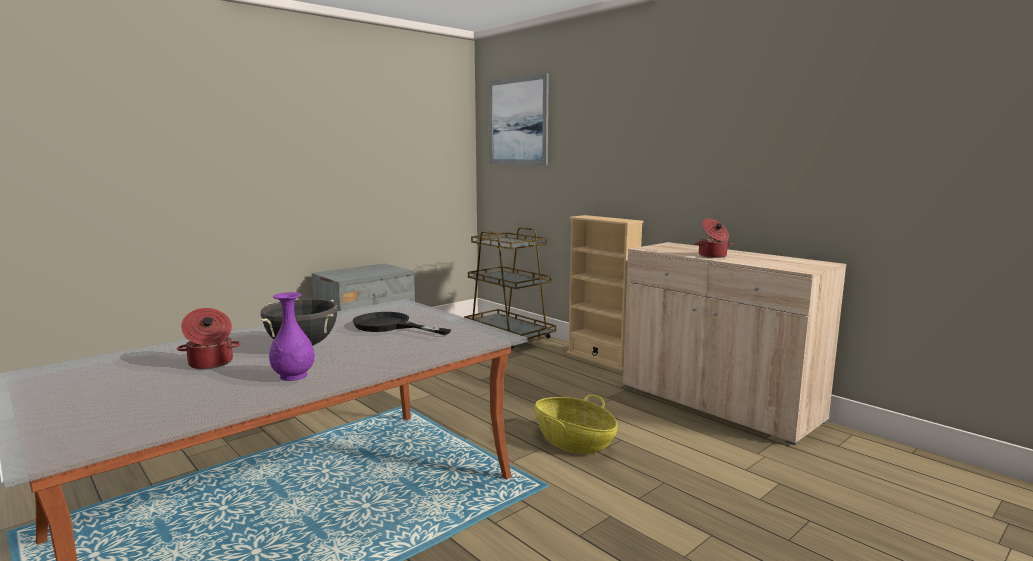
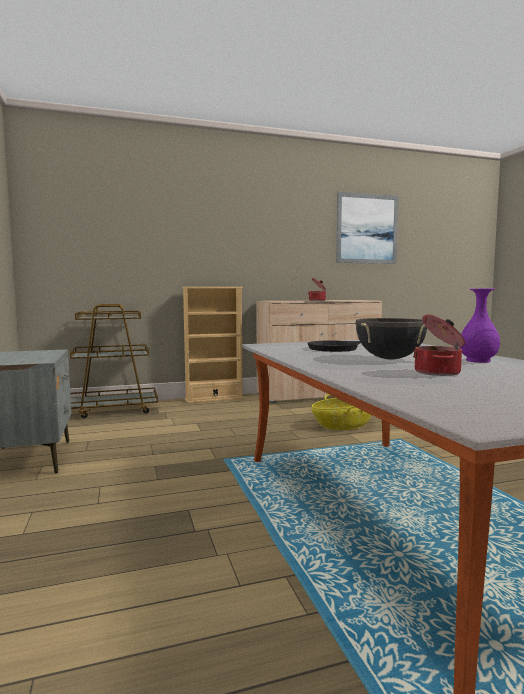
camera: 65 degrees left, 5 degrees down
picture [489,73,549,165] -> picture moved to [336,192,399,264]

